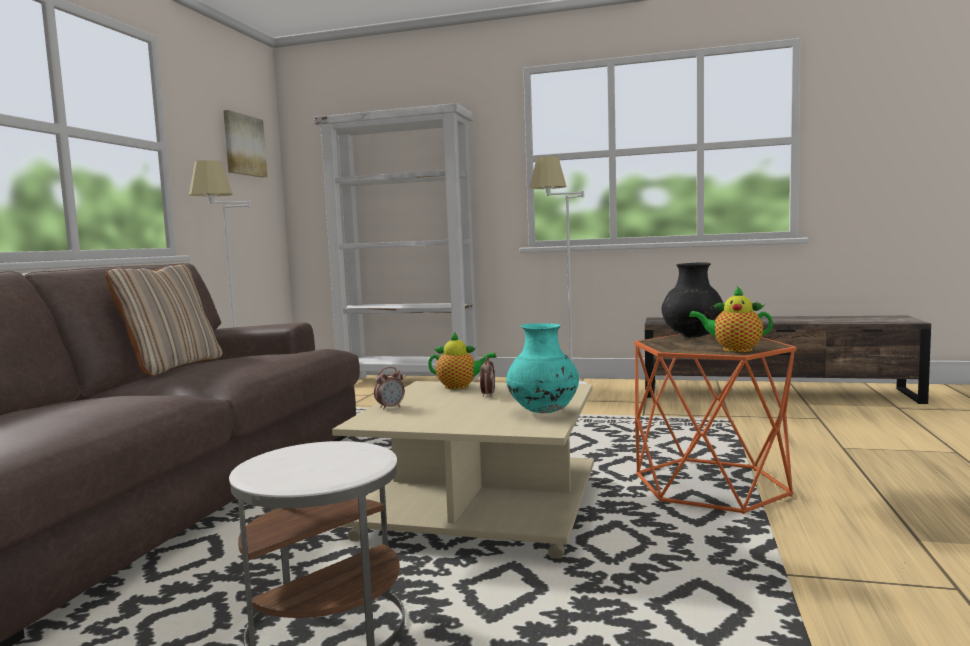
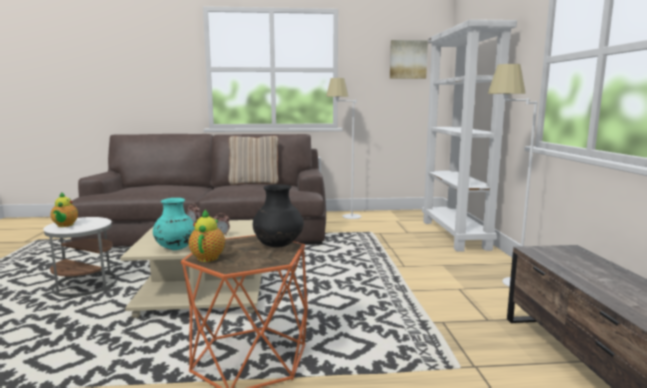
camera: 70 degrees right, 5 degrees up
teapot [428,332,496,389] -> teapot moved to [50,192,78,227]

